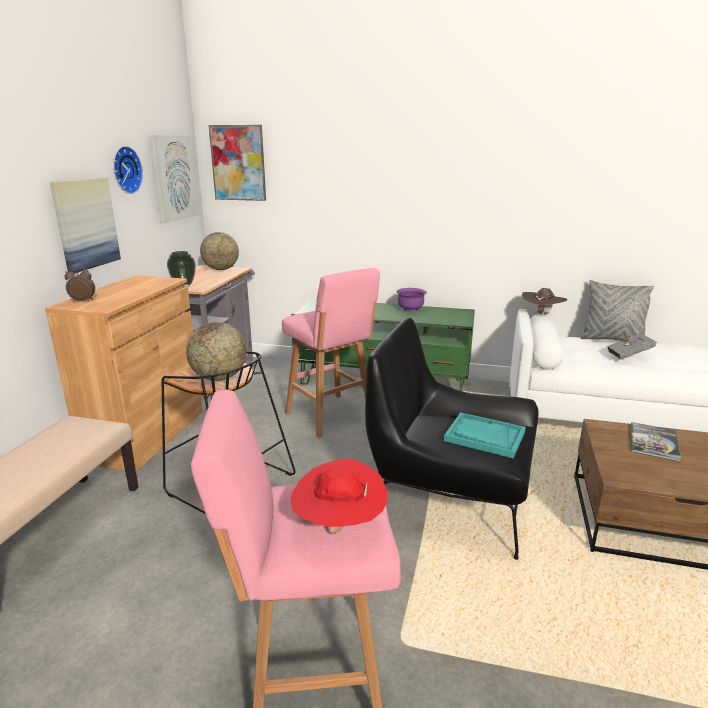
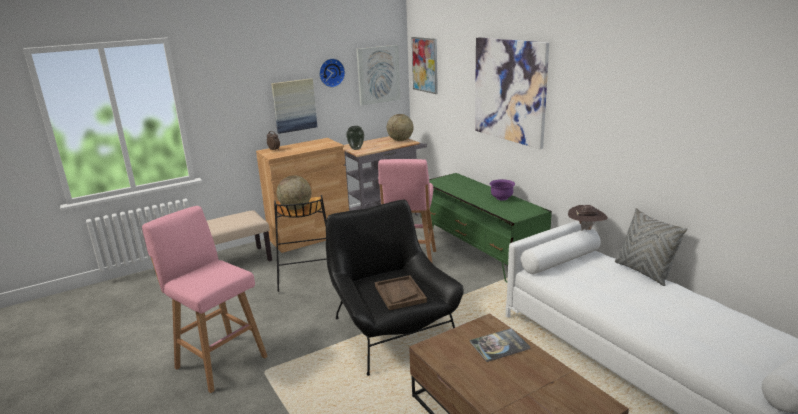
camera: 45 degrees right, 0 degrees up
red hat [290,458,388,533] -> none
turquoise tray [444,412,526,458] -> brown tray [375,275,427,310]
grey book [607,333,658,360] -> none
none -> picture [475,37,549,149]

